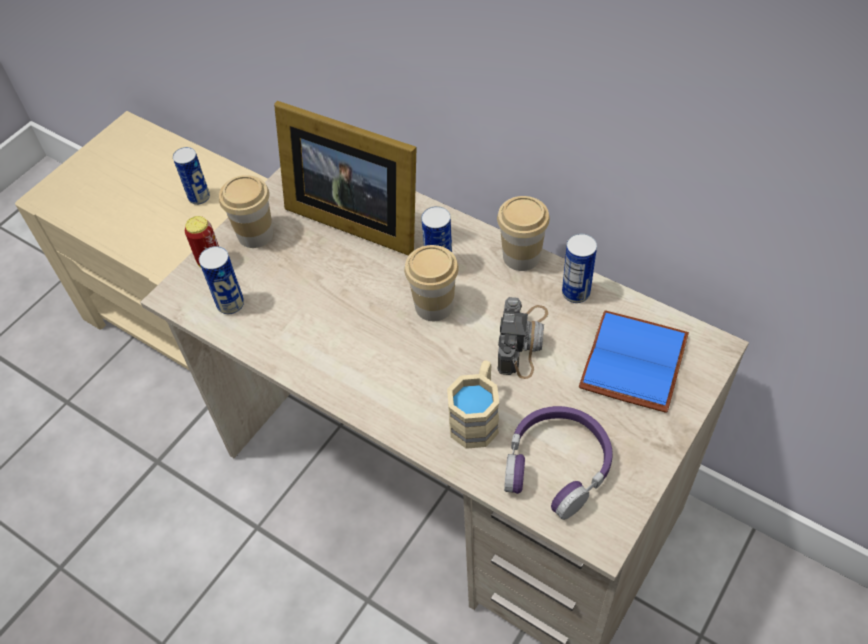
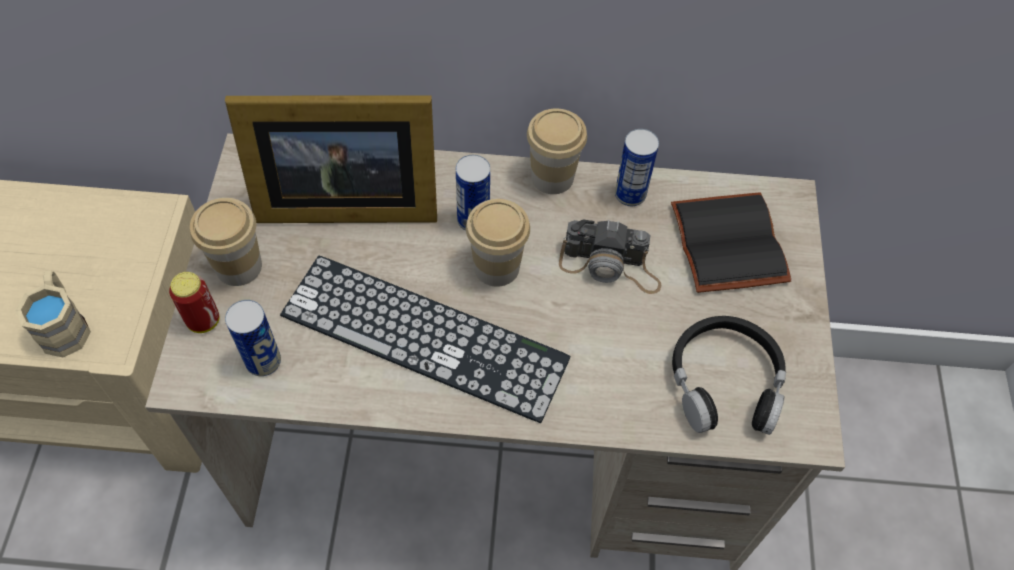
camera: 35 degrees left, 5 degrees up
can [173,147,210,205] -> none
beige mug [447,360,499,449] -> beige mug moved to [15,270,91,357]
camera [497,297,548,379] -> camera turned 120 degrees clockwise [559,219,661,294]
purple headphones [504,406,613,520] -> black headphones [672,316,786,435]
blue book [579,310,689,413] -> black book [671,192,792,293]
none -> keyboard [280,256,571,423]

